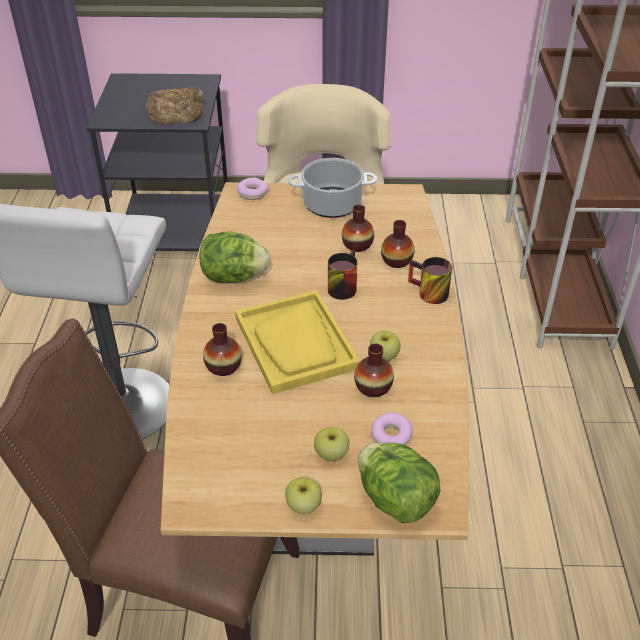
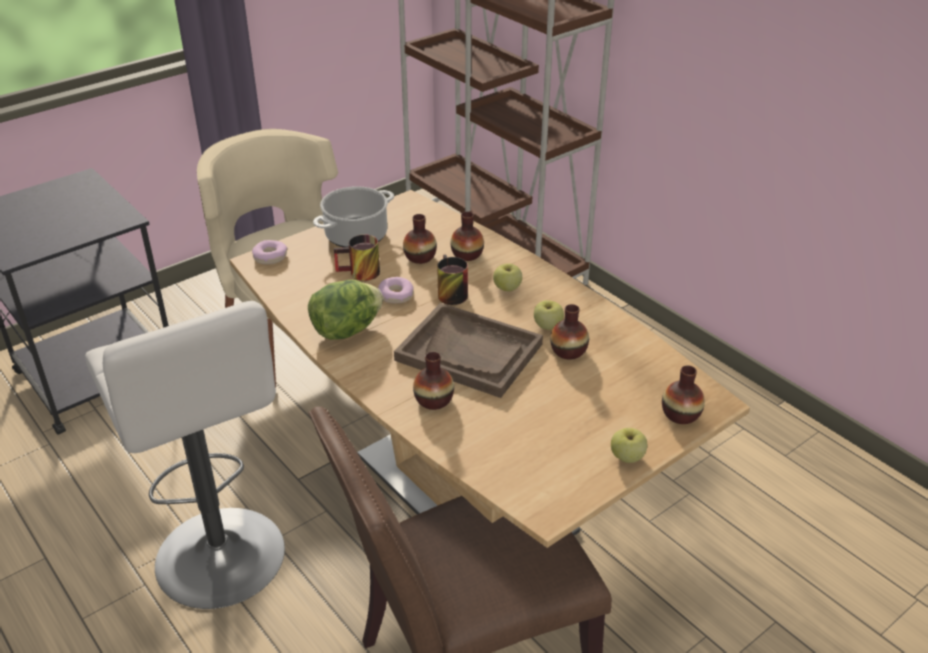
camera: 40 degrees left, 5 degrees down
bread [145,87,205,125] -> none
yellow tray [235,290,360,394] -> brown tray [394,303,543,398]
apple [314,427,349,461] -> apple moved to [493,263,522,291]
lettuce [358,443,440,523] -> vase [662,365,705,424]
donut [371,412,413,445] -> donut moved to [378,277,414,303]
mug [408,257,452,304] -> mug moved to [334,234,380,281]

